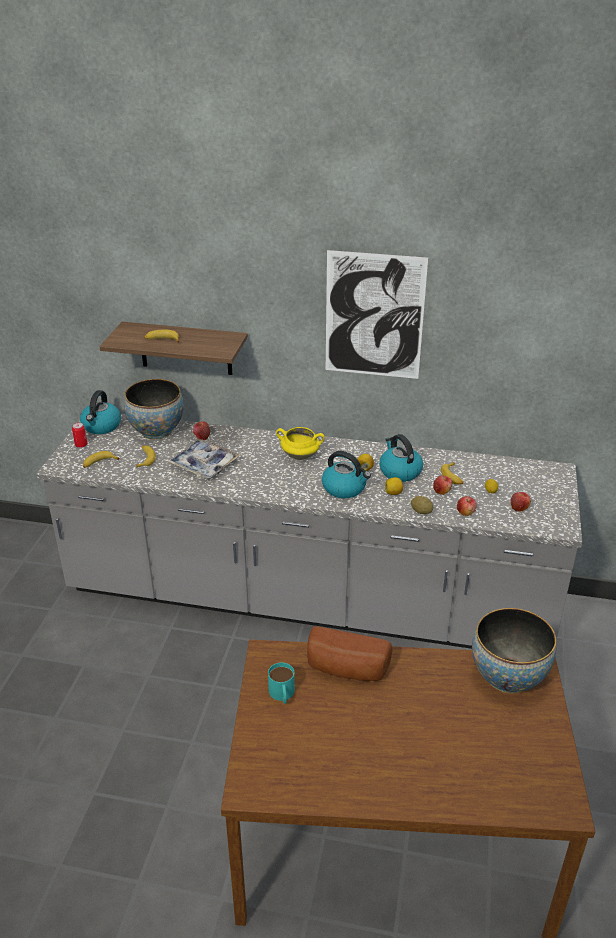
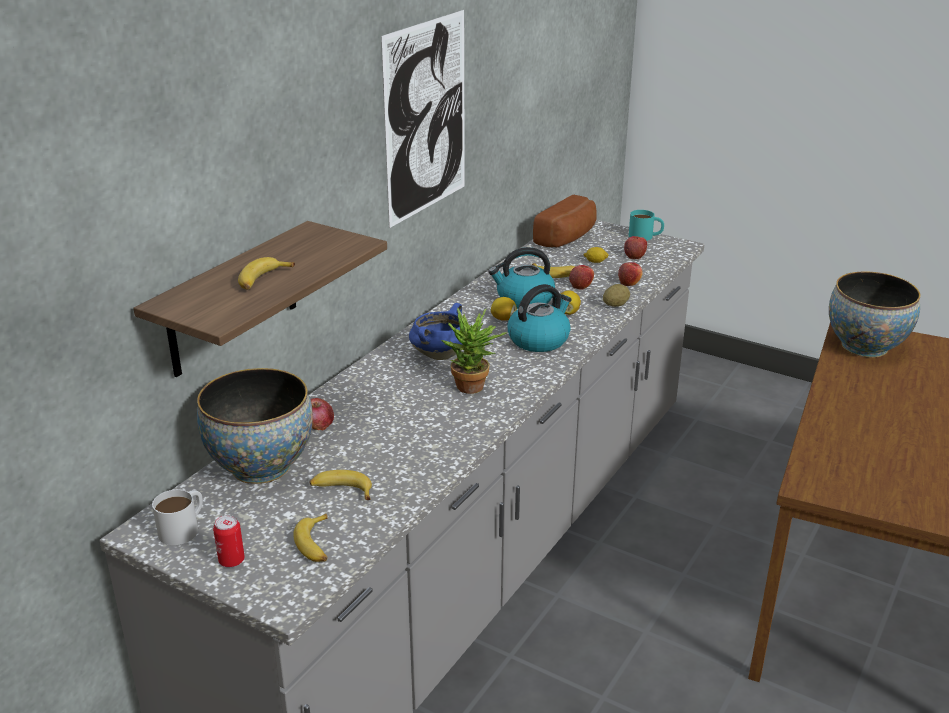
camera: 70 degrees left, 5 degrees down
kettle [80,390,121,434] -> white mug [152,489,203,545]
tray [167,439,240,479] -> none
turquoise mug [268,663,295,704] -> turquoise mug moved to [629,210,664,241]
yellow cooking pot [276,427,325,460] -> blue cooking pot [409,303,463,360]
bread [307,626,392,681] -> bread moved to [533,195,597,247]
none -> potted plant [441,308,508,394]

